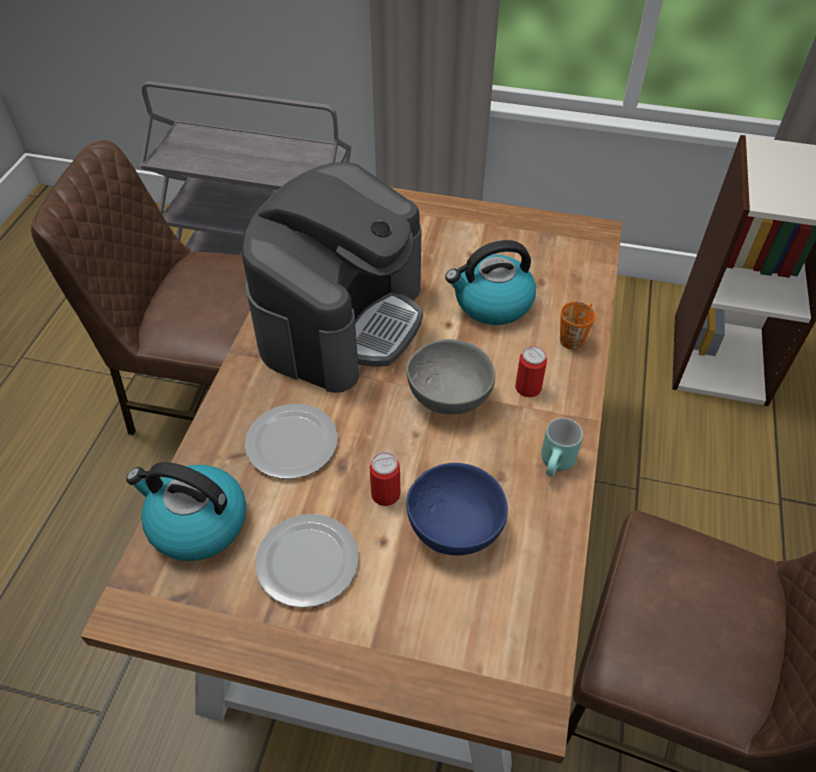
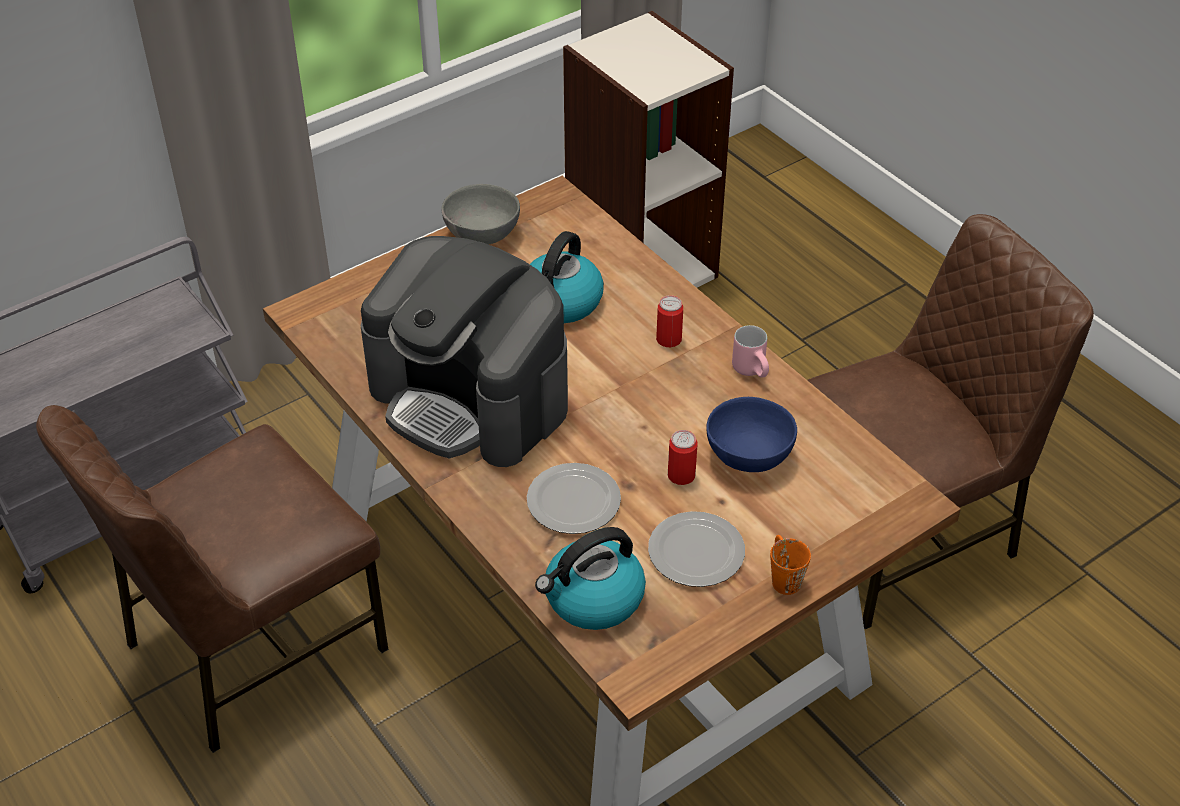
camera: 50 degrees left, 5 degrees down
coffee machine [242,162,423,393] -> coffee machine turned 150 degrees clockwise [361,236,568,467]
grey bowl [406,339,495,415] -> grey bowl moved to [441,184,520,244]
turquoise mug [541,418,583,477] -> pink mug [732,325,769,378]
orange mug [560,301,595,350] -> orange mug moved to [770,535,811,595]

